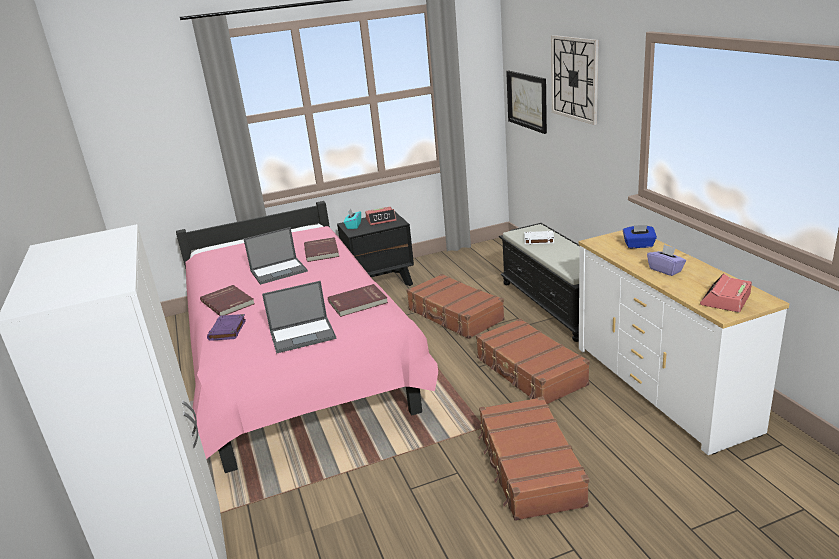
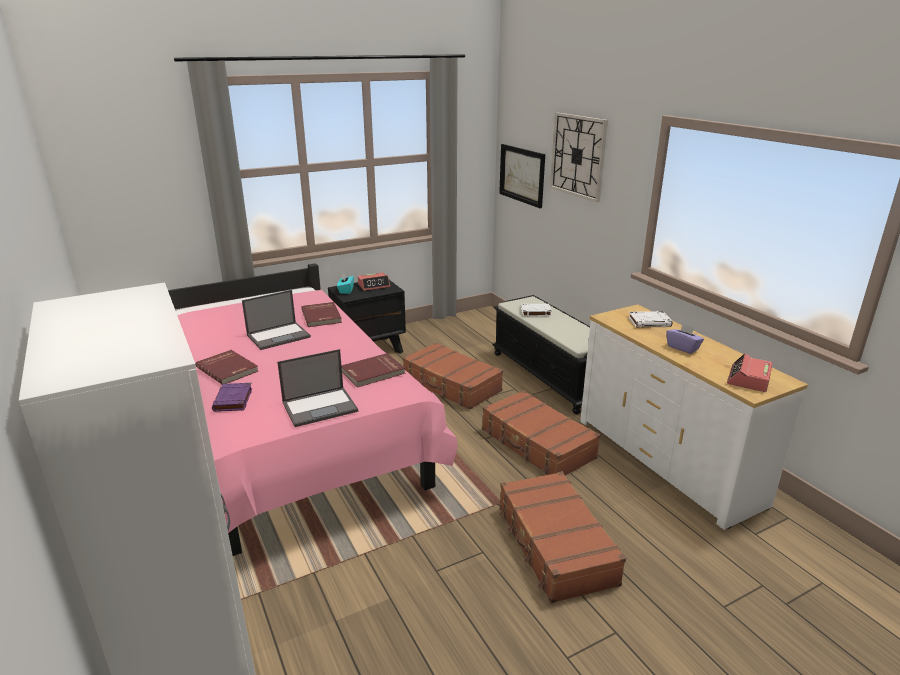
camera: 10 degrees left, 0 degrees up
blue tissue box [623,225,657,248] -> white book [628,311,672,328]

